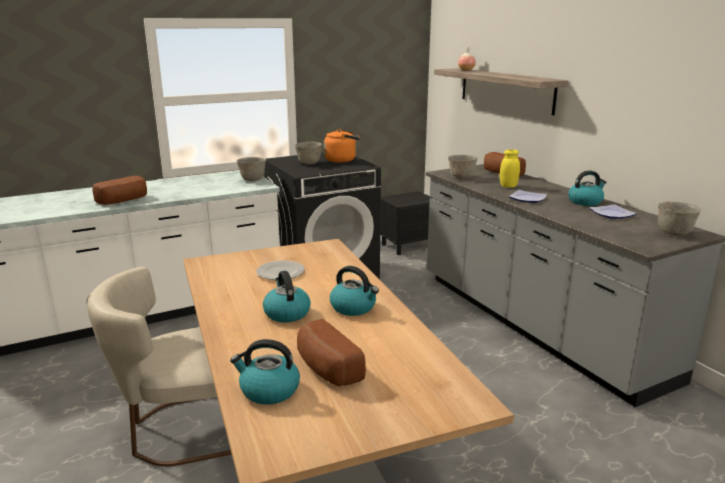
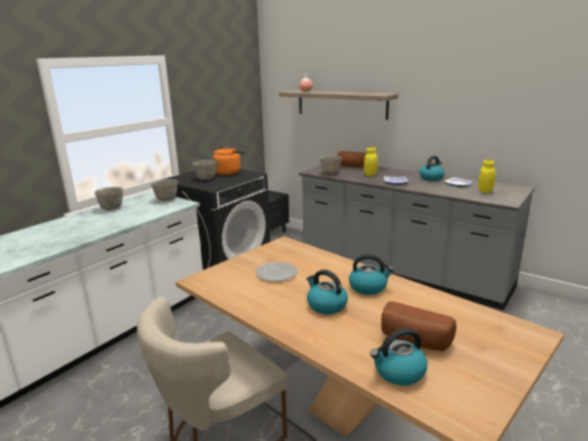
camera: 25 degrees left, 0 degrees up
bread [92,176,147,205] -> none
grey bowl [658,201,701,236] -> grey bowl moved to [95,187,123,211]
none -> yellow jar [478,160,495,193]

